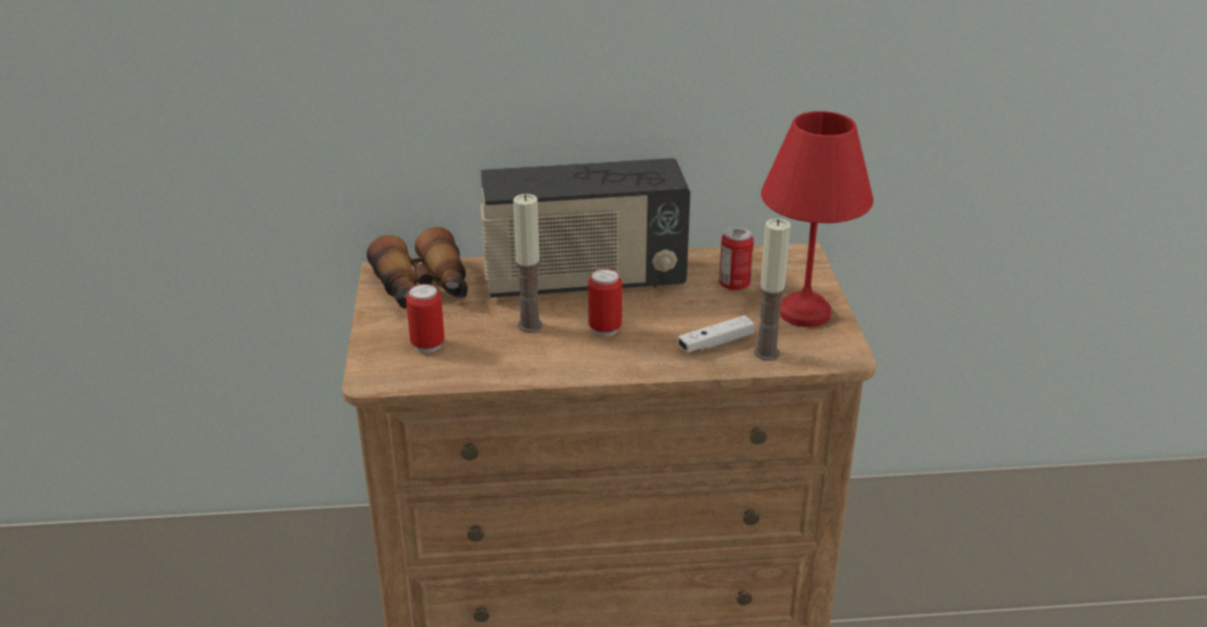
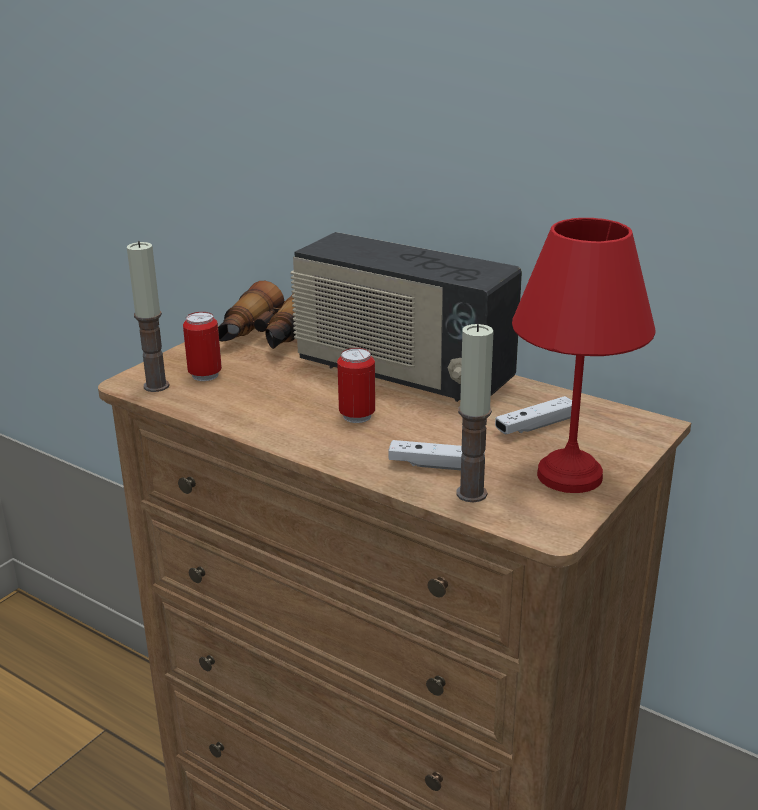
camera: 40 degrees right, 5 degrees down
candle [513,194,542,332] -> candle moved to [127,241,169,392]
can [719,227,754,291] -> white game controller [495,396,572,434]

